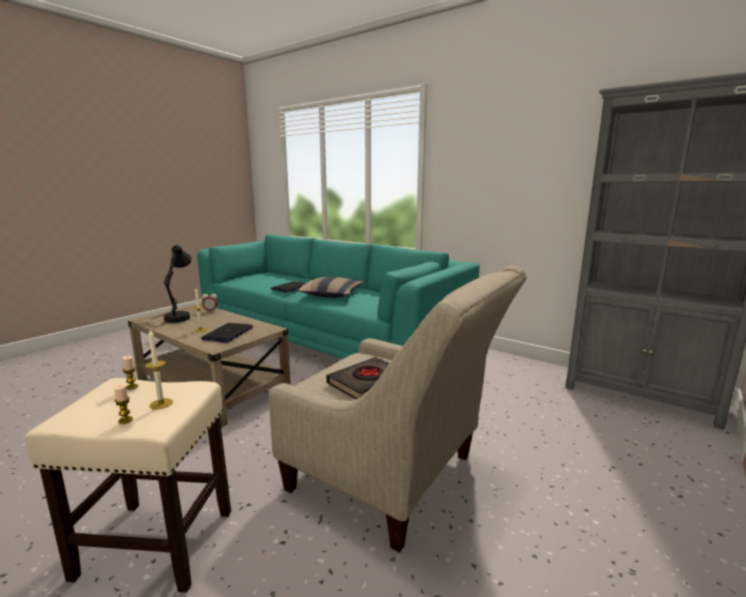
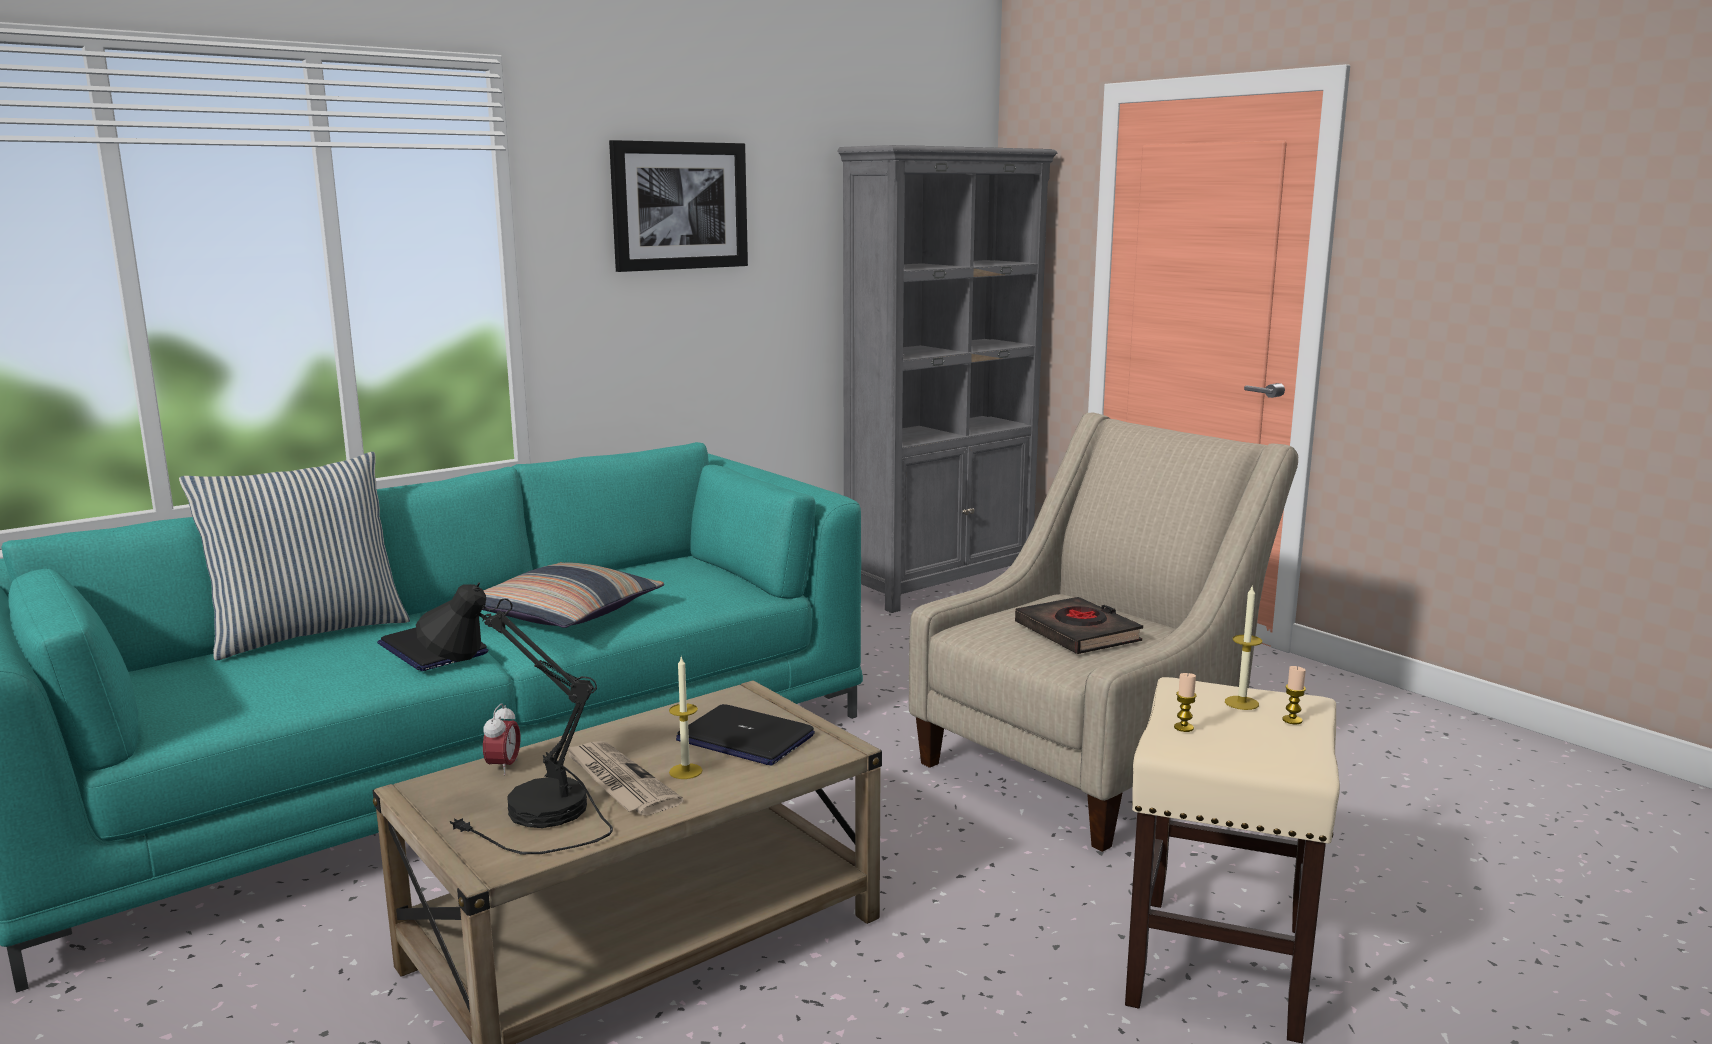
camera: 75 degrees left, 0 degrees up
none -> pillow [179,452,410,661]
none -> newspaper [568,741,684,816]
none -> picture [609,140,748,272]

